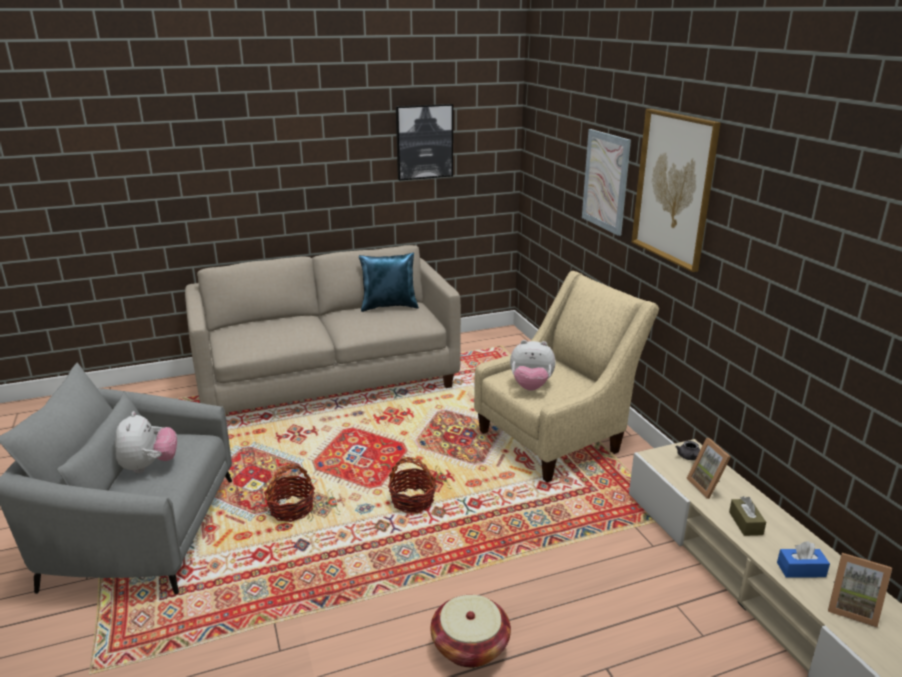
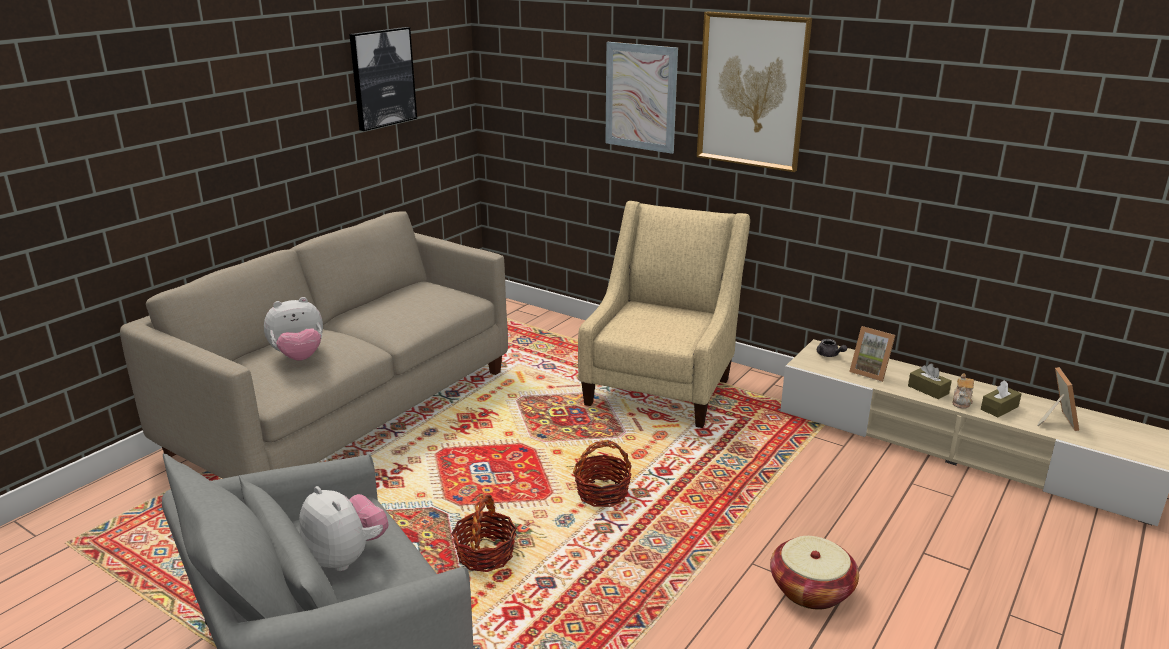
camera: 35 degrees left, 0 degrees up
blue pillow [359,253,419,312] -> none
plush toy [510,340,556,391] -> plush toy moved to [264,297,323,361]
blue tissue box [777,541,830,578] -> brown tissue box [981,380,1021,417]
picture frame [828,553,892,628] -> picture frame turned 75 degrees counterclockwise [1037,367,1079,431]
none -> teapot [952,374,974,408]

